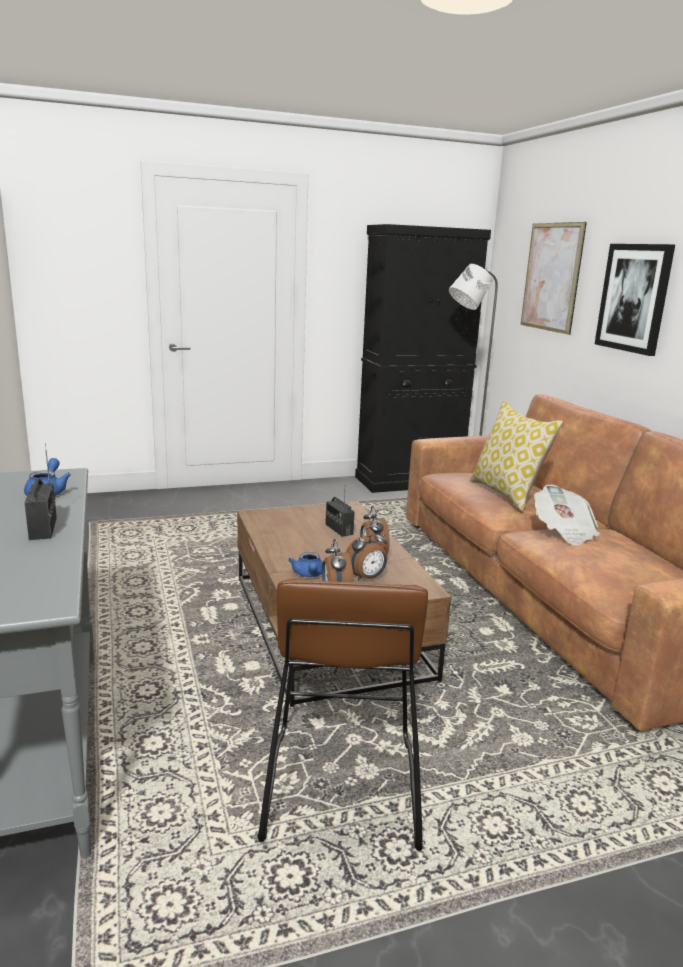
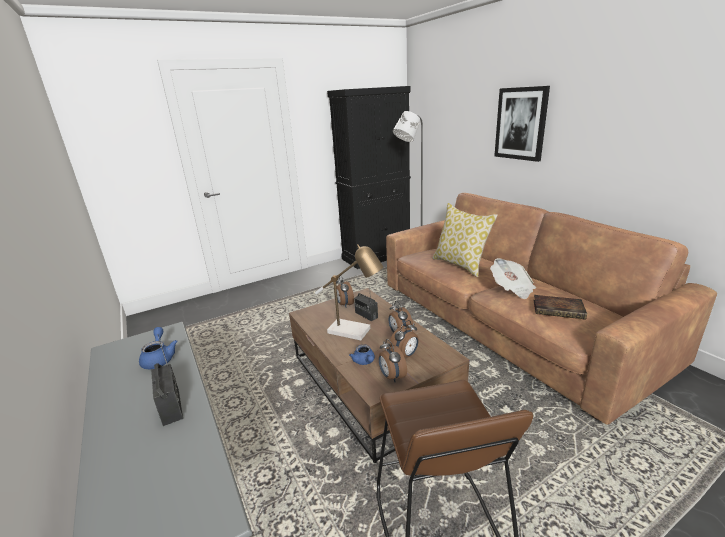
camera: 10 degrees left, 5 degrees up
picture [520,222,587,335] -> none
none -> table lamp [315,244,384,341]
none -> alarm clock [336,276,354,307]
none -> book [533,295,587,320]

